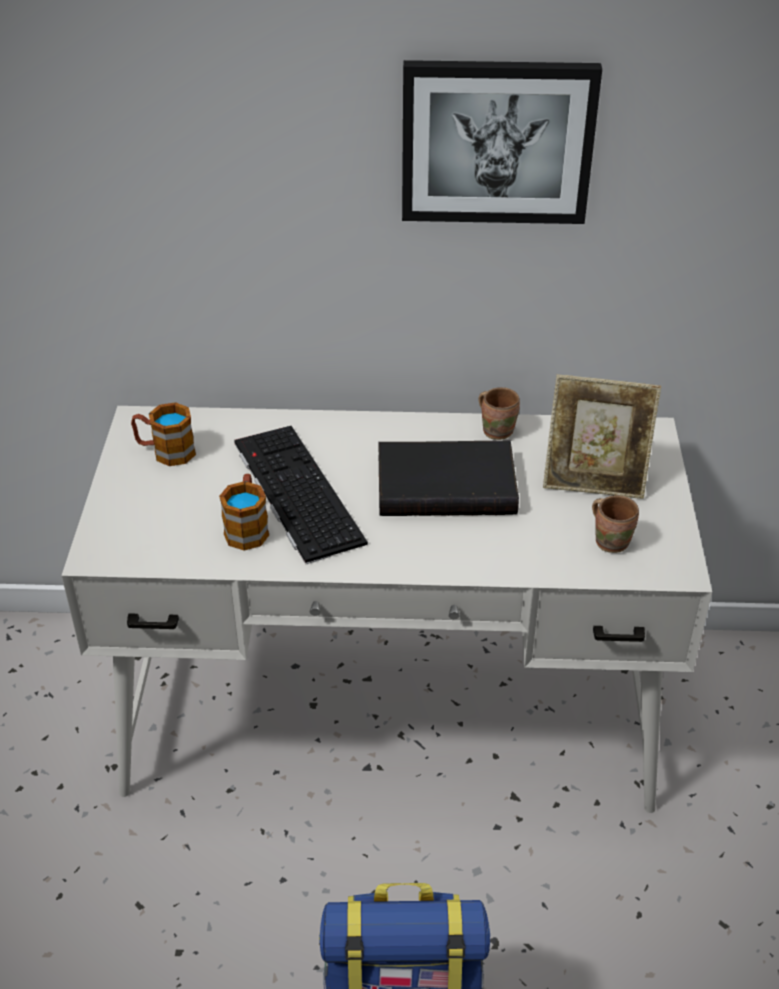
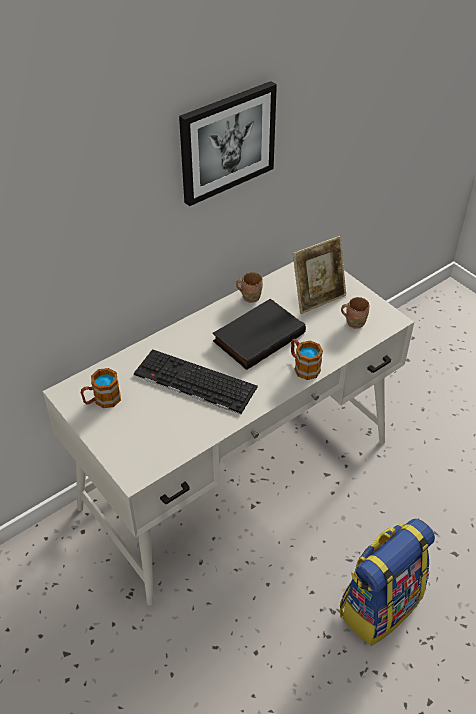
camera: 40 degrees left, 5 degrees up
mug [219,474,269,551] -> mug moved to [291,339,323,380]

